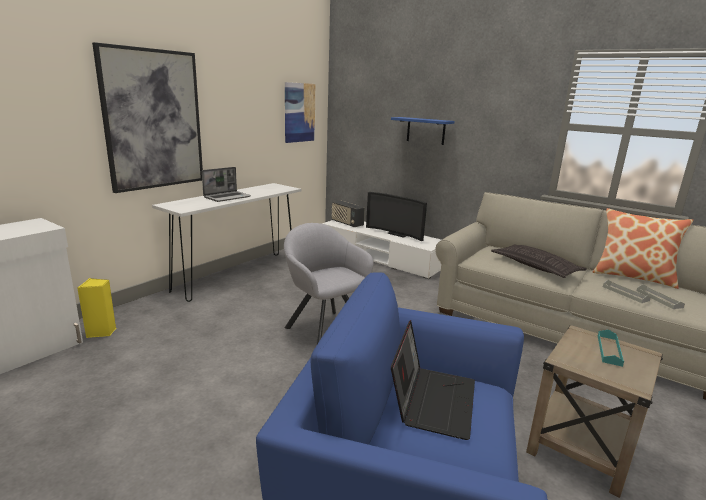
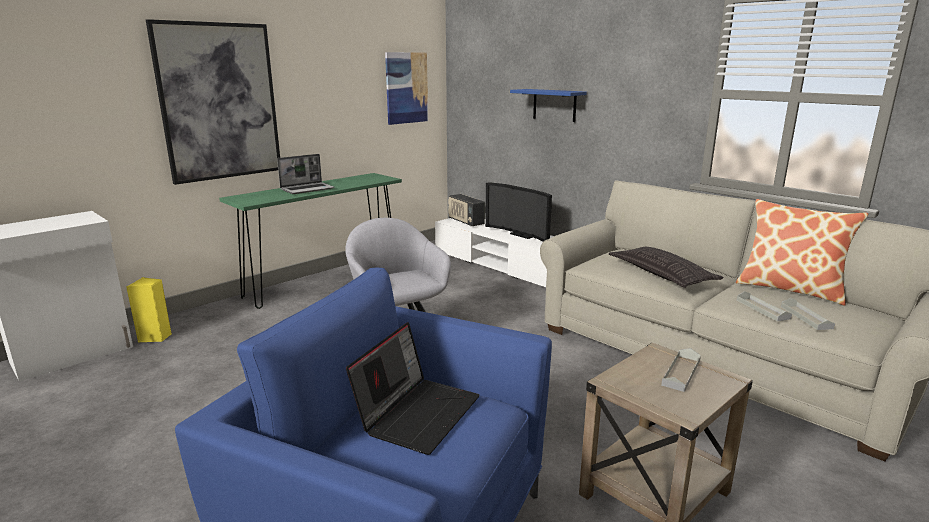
camera: 10 degrees right, 0 degrees up
white console table [152,183,301,302] -> green console table [219,173,402,309]
turquoise tray [598,330,624,367] -> grey tray [661,348,701,392]

